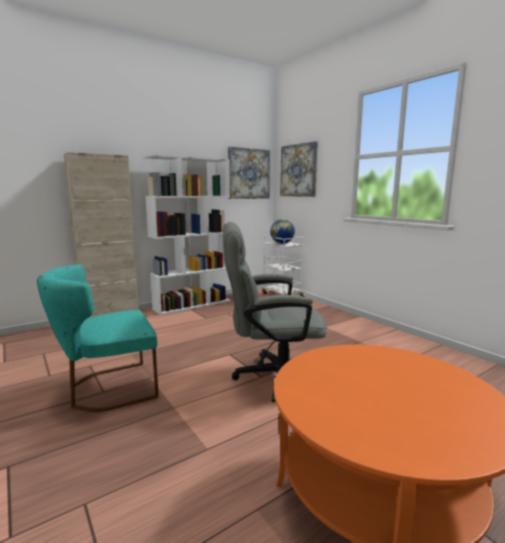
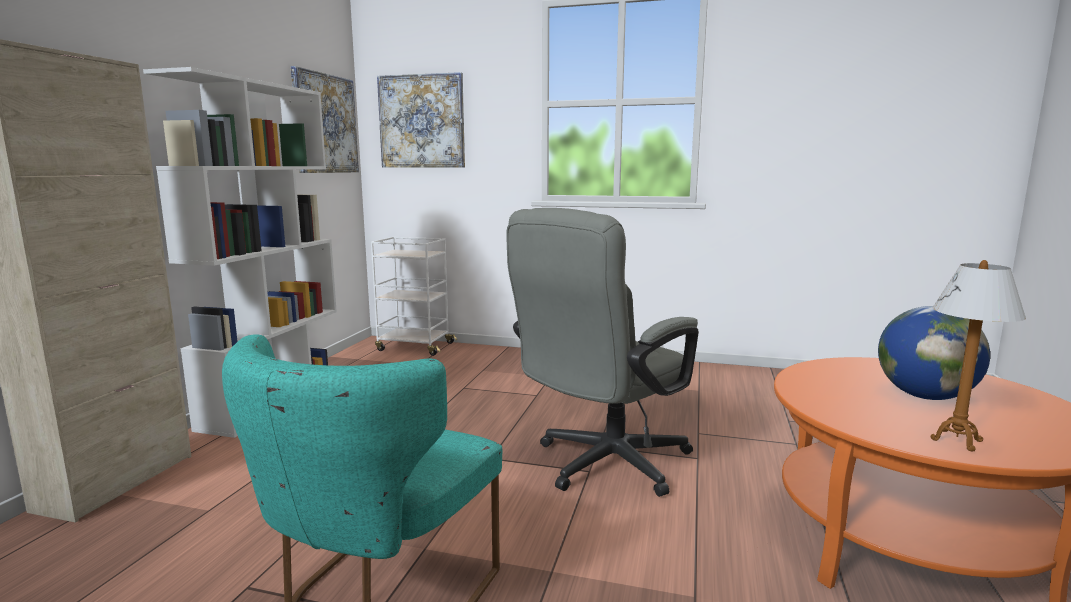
camera: 40 degrees left, 0 degrees up
globe [270,219,295,244] -> globe moved to [878,306,990,400]
none -> table lamp [930,260,1026,451]

